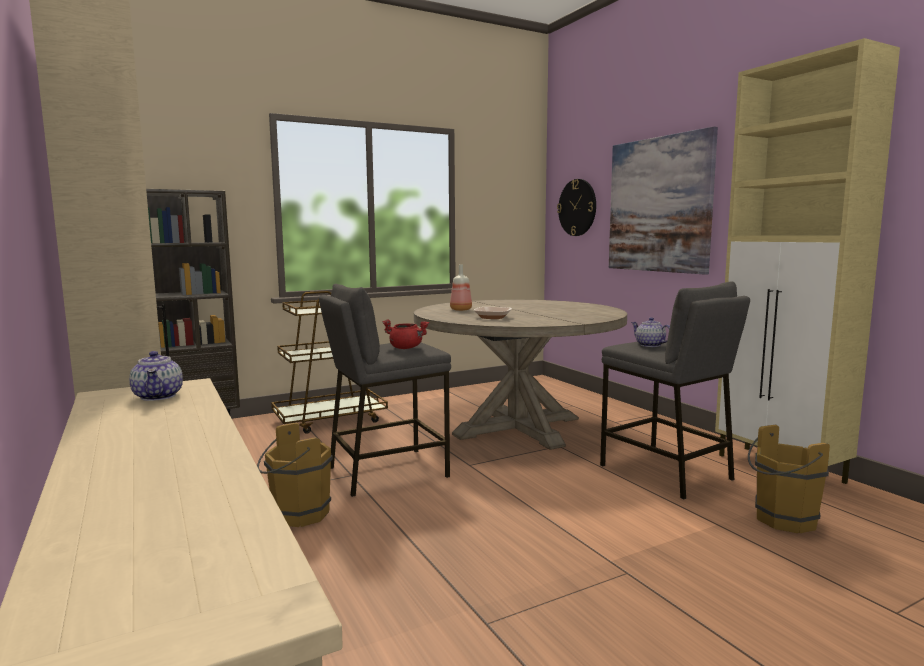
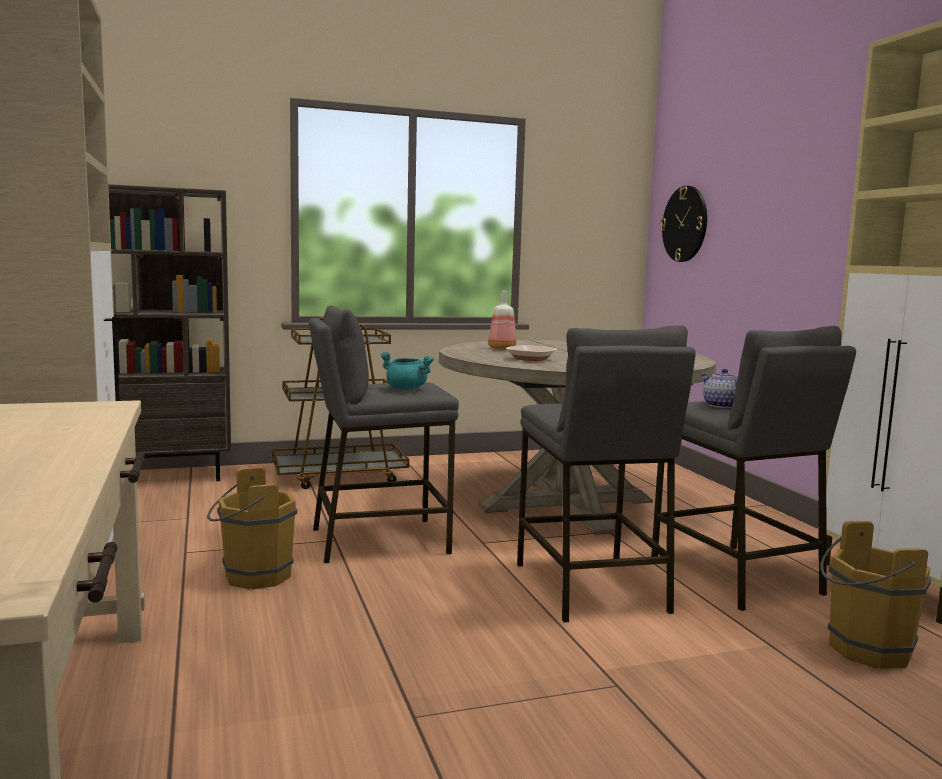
camera: 10 degrees right, 0 degrees up
teapot [129,351,183,401] -> none
red cooking pot [382,319,429,349] -> turquoise cooking pot [380,352,434,390]
picture [609,126,718,275] -> none
none -> grey stool [517,325,696,622]

